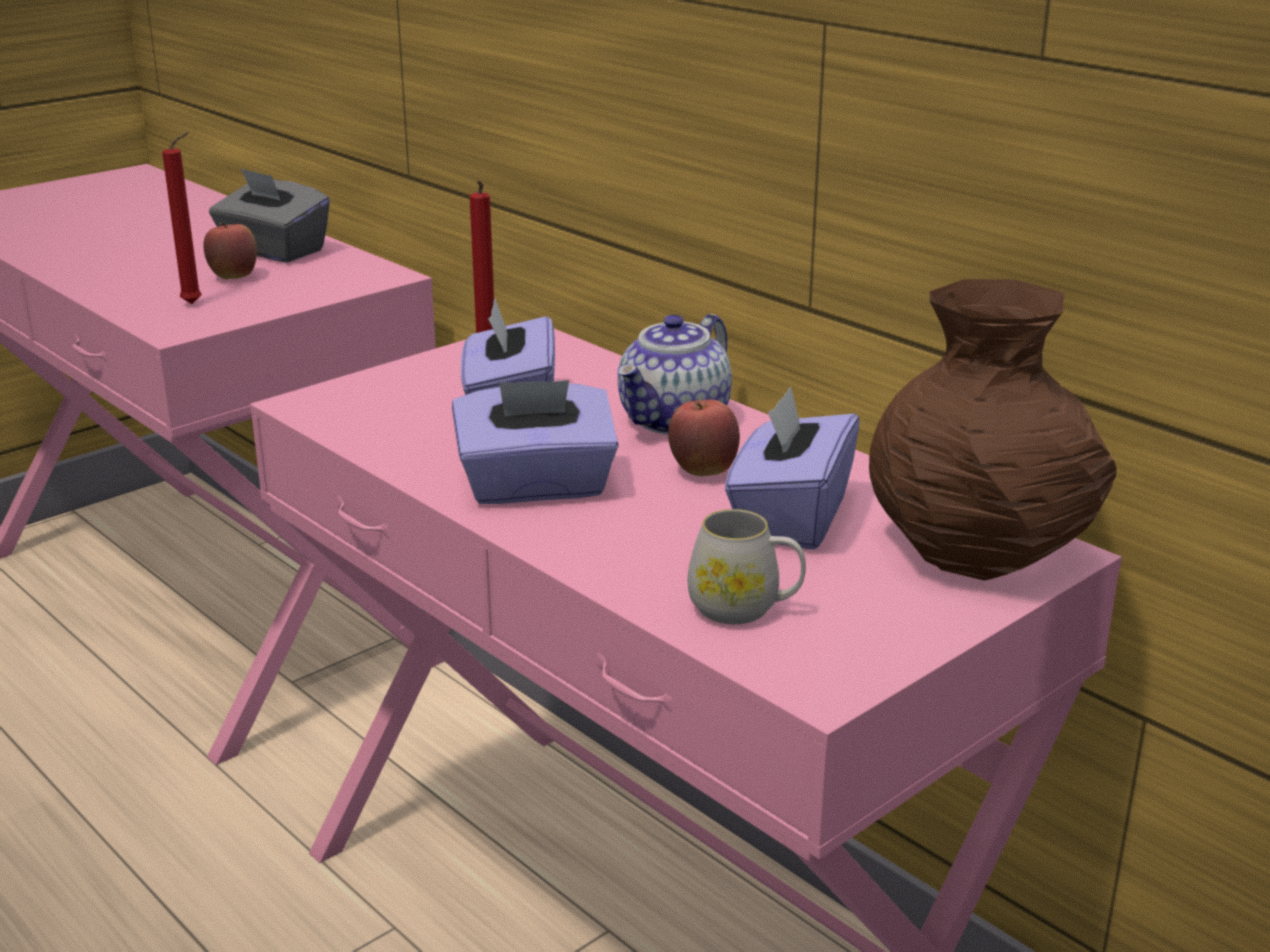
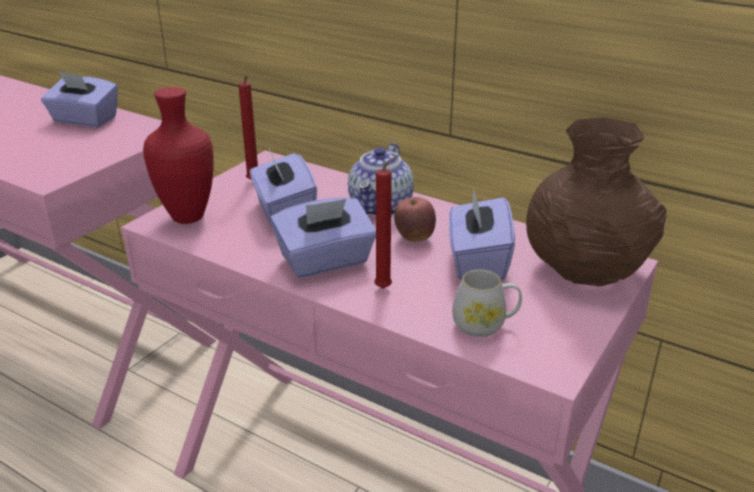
camera: 15 degrees left, 5 degrees up
red candle [162,132,202,304] -> red candle moved to [374,155,399,288]
apple [204,222,257,279] -> none
grey tissue box [209,168,330,262] -> purple tissue box [41,72,118,127]
none -> red vase [143,87,214,224]

